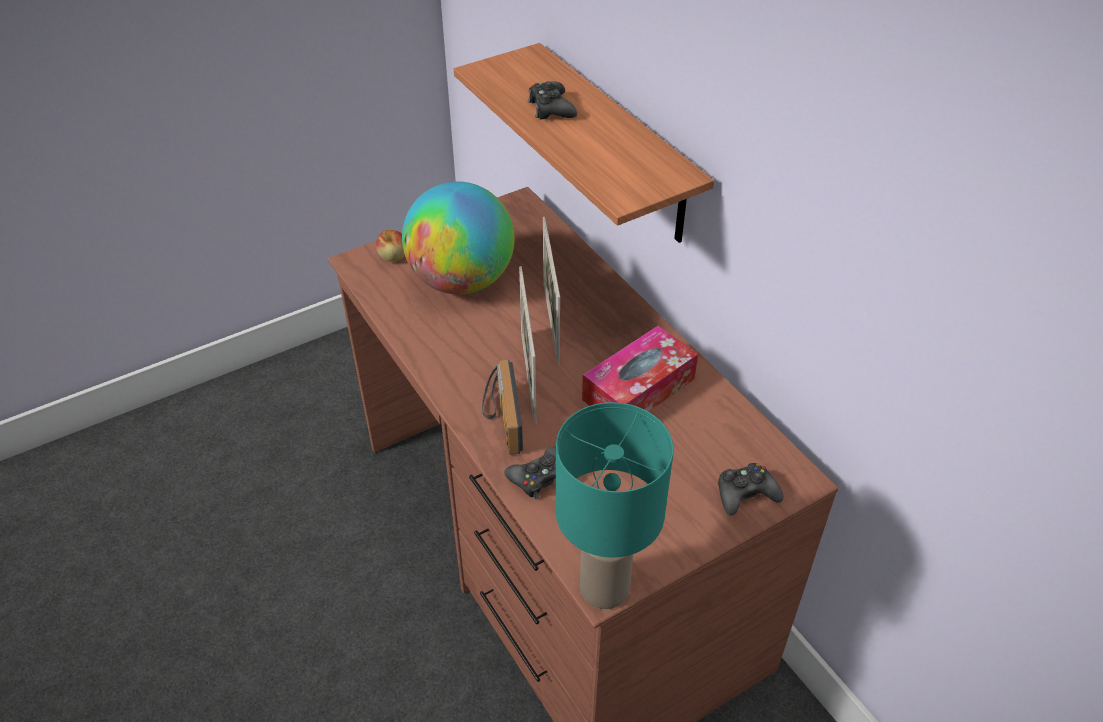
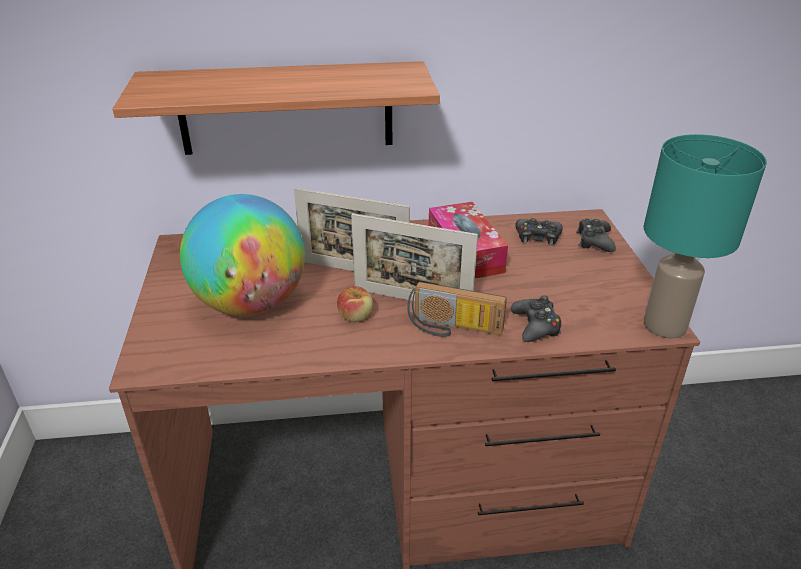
camera: 65 degrees left, 10 degrees down
apple [376,230,405,262] -> apple moved to [337,286,373,322]
black game controller [528,81,577,119] -> black game controller moved to [515,218,563,246]

